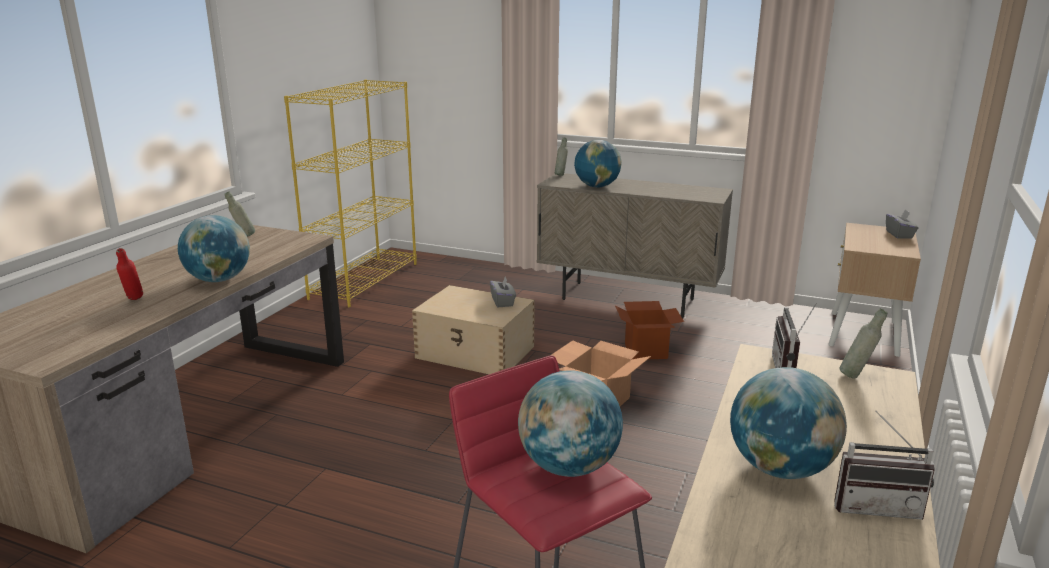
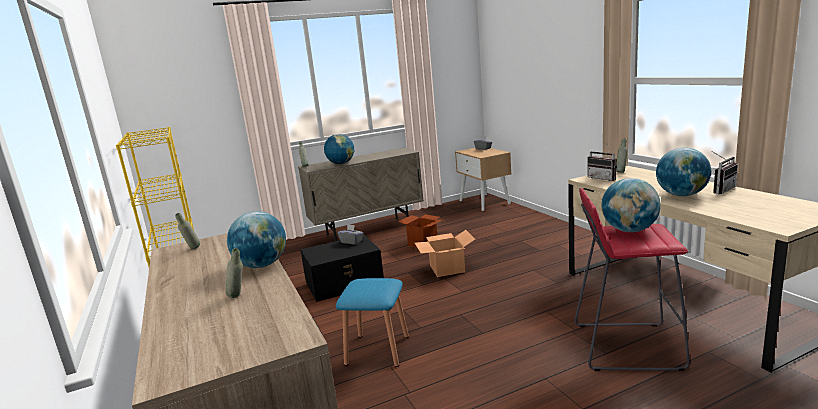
camera: 45 degrees left, 5 degrees down
red bottle [116,248,143,300] -> grey bottle [226,248,243,298]
beige storage box [412,285,535,374] -> black storage box [300,235,384,302]
none -> blue stool [336,278,409,367]

